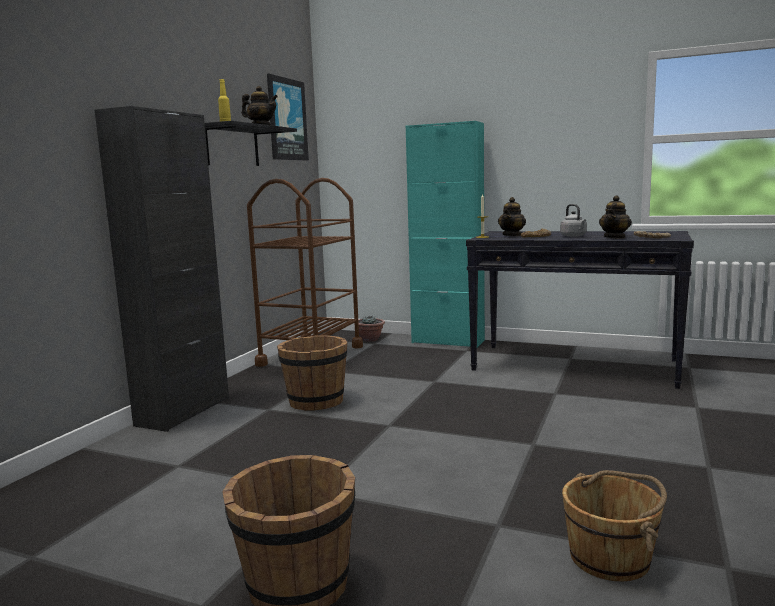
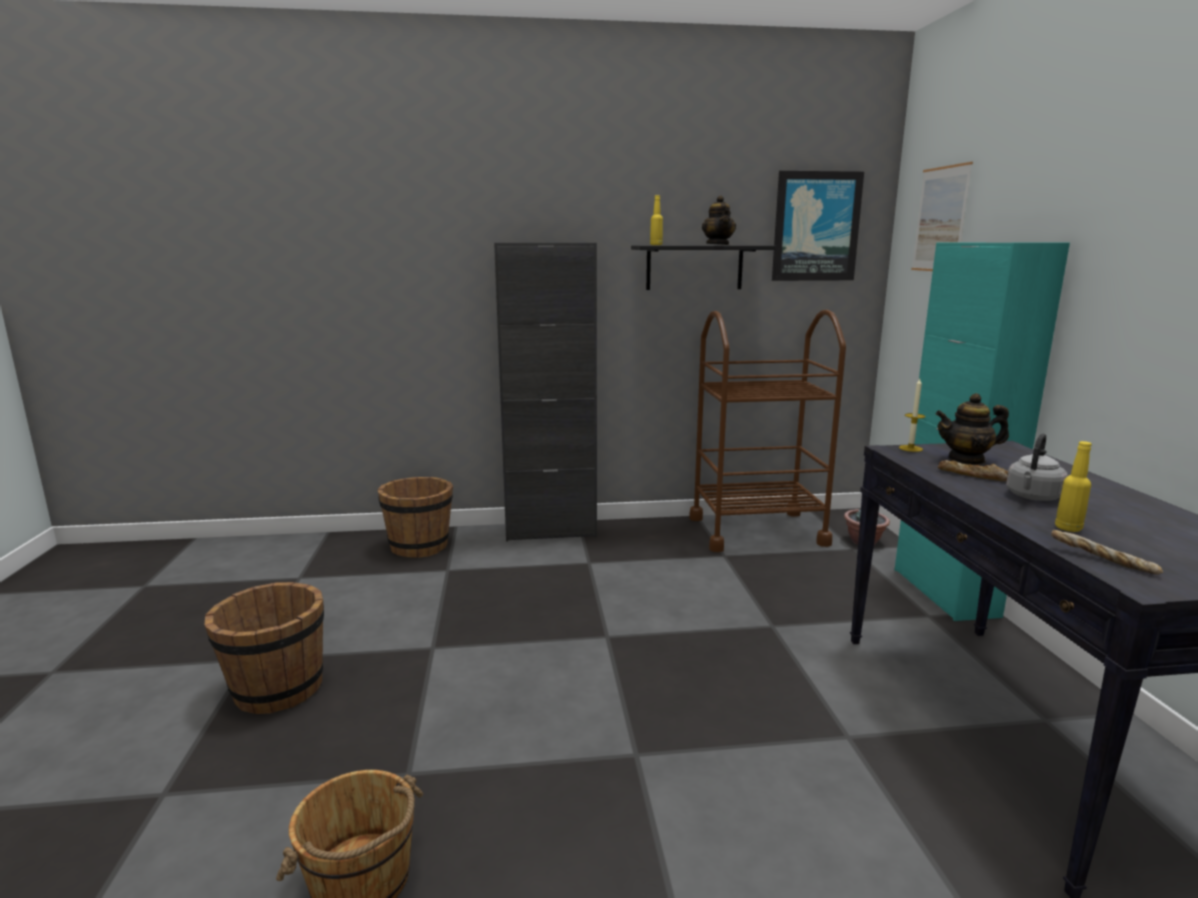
camera: 60 degrees right, 5 degrees up
brown bucket [277,335,347,411] -> brown bucket moved to [377,477,453,558]
teapot [599,195,632,238] -> yellow bottle [1055,441,1092,532]
none -> picture [911,162,973,271]

